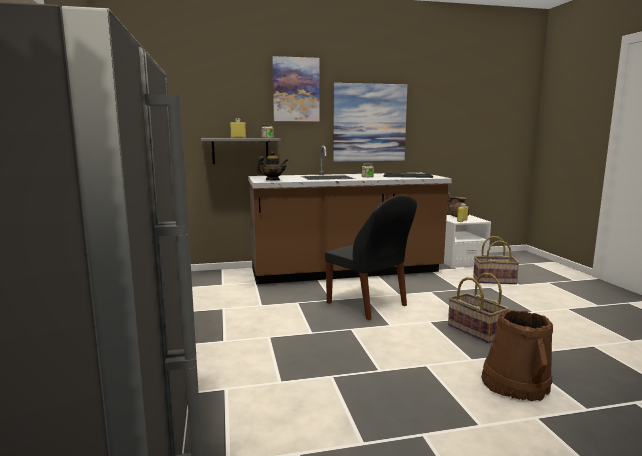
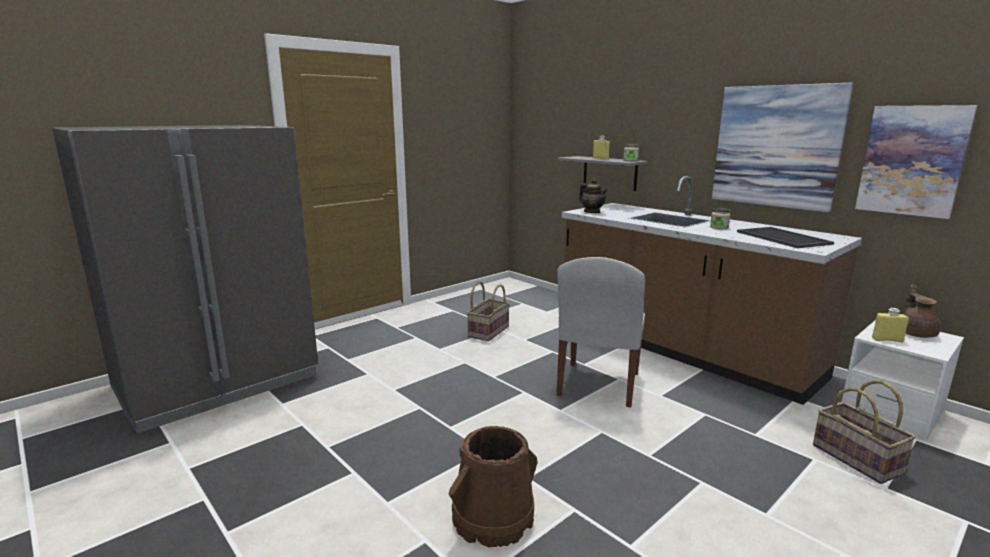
camera: 60 degrees right, 5 degrees up
picture [272,56,319,121] -> picture moved to [855,105,977,219]
black chair [325,195,417,320] -> white chair [556,257,645,407]
basket [448,273,509,343] -> basket moved to [467,281,510,341]

